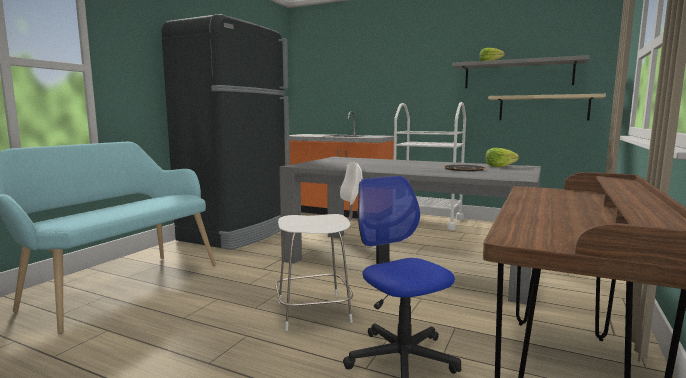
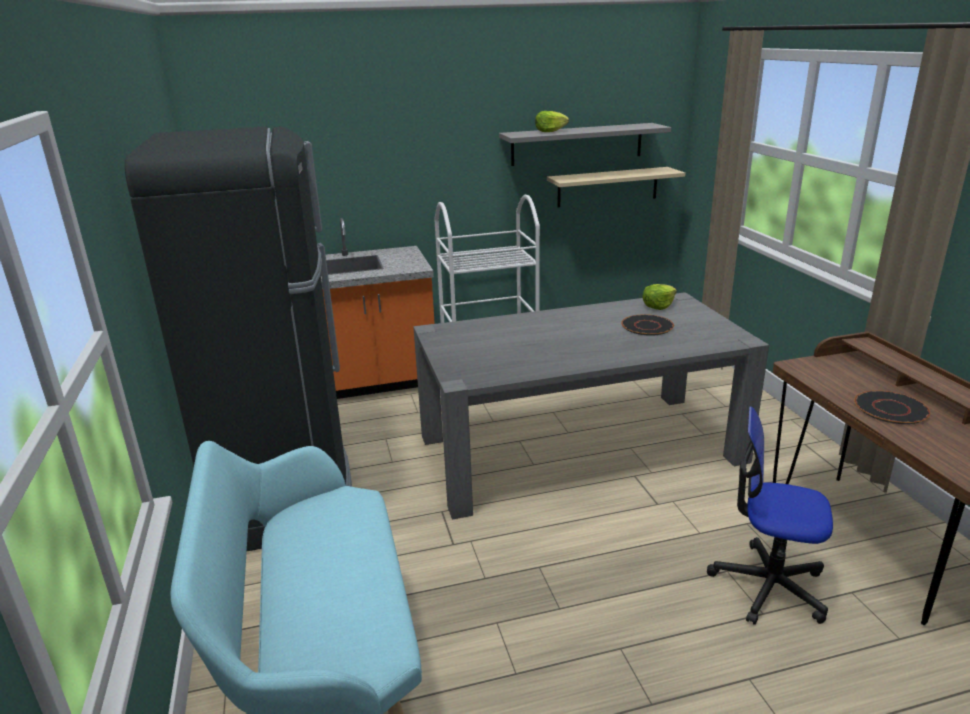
camera: 40 degrees left, 15 degrees up
white stool [275,162,362,331] -> none
none -> black plate [854,390,930,424]

